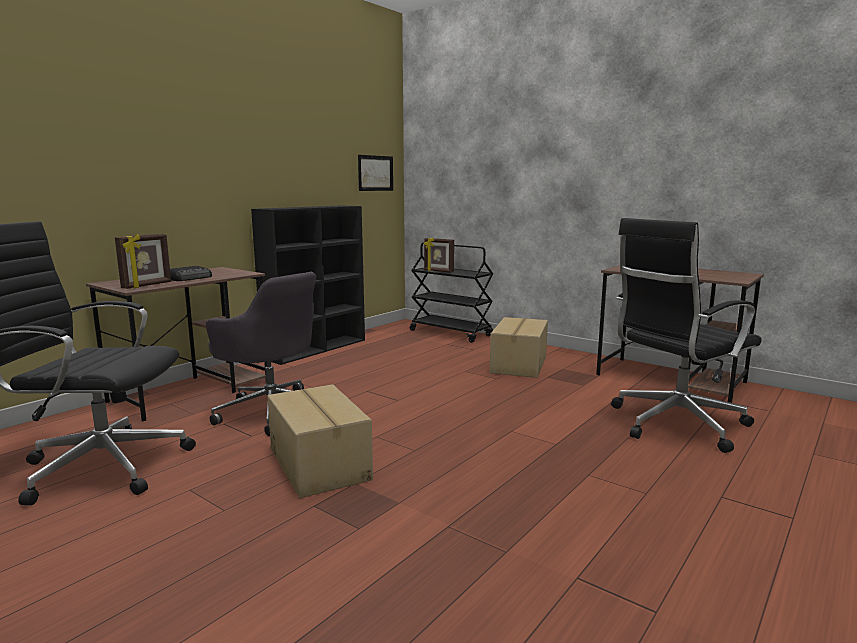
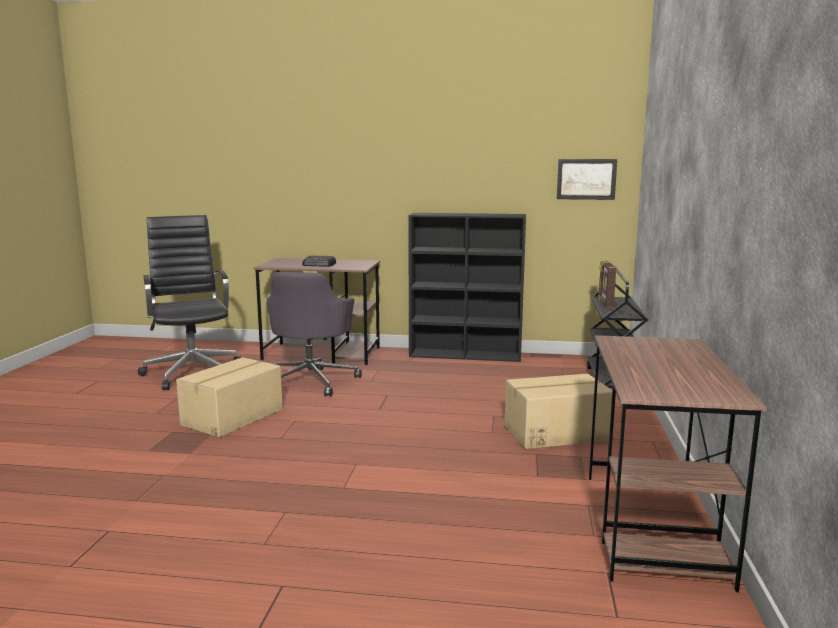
camera: 60 degrees right, 0 degrees up
picture frame [115,234,171,289] -> none
black office chair [611,218,762,453] -> none

